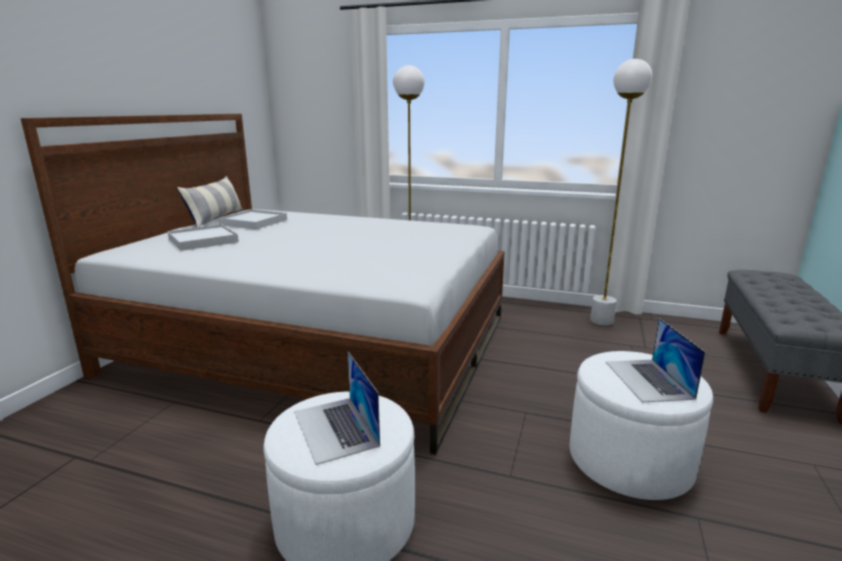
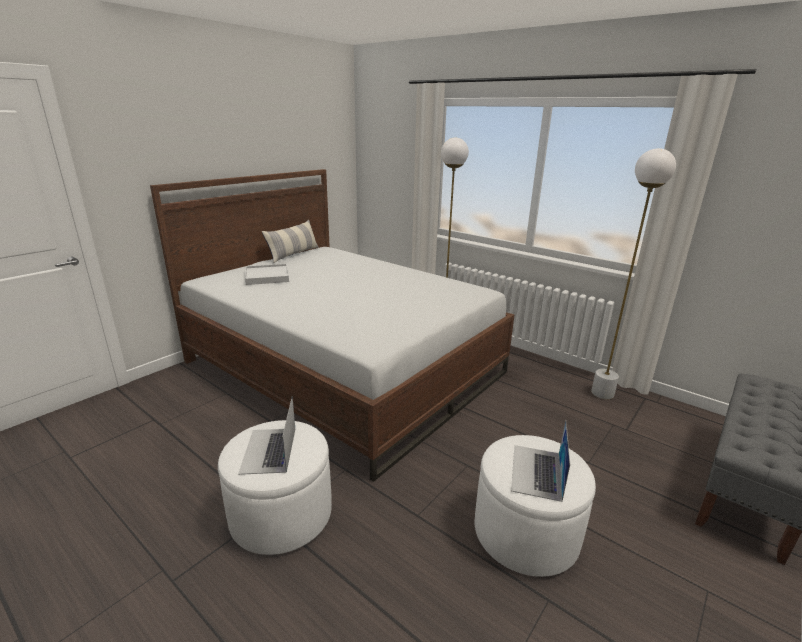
camera: 20 degrees right, 5 degrees up
white tray [218,210,287,229] -> none

